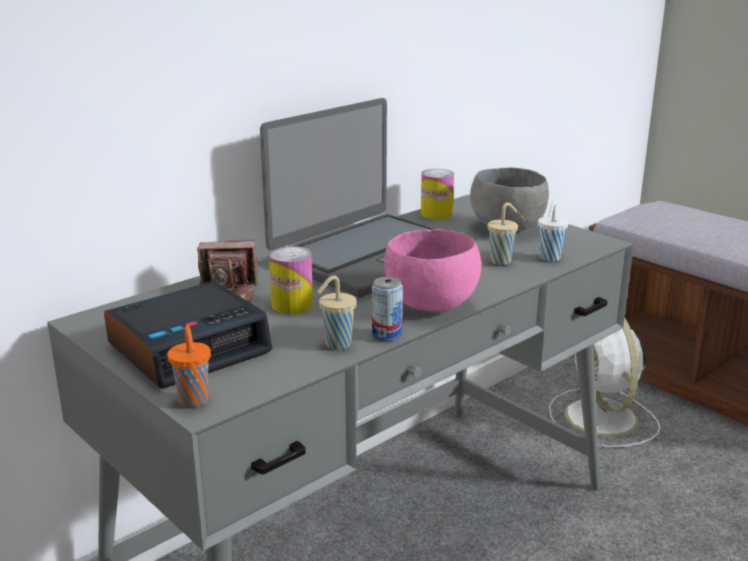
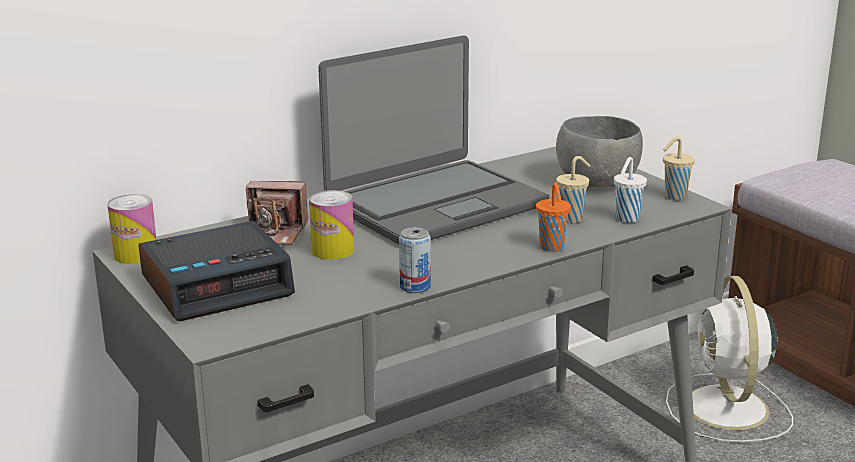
camera: 10 degrees right, 0 degrees up
orange cup [167,325,211,408] -> orange cup moved to [536,182,571,252]
beige cup [317,275,357,350] -> beige cup moved to [663,137,695,200]
pink bowl [384,229,481,312] -> none
can [421,169,454,220] -> can moved to [107,194,157,264]

